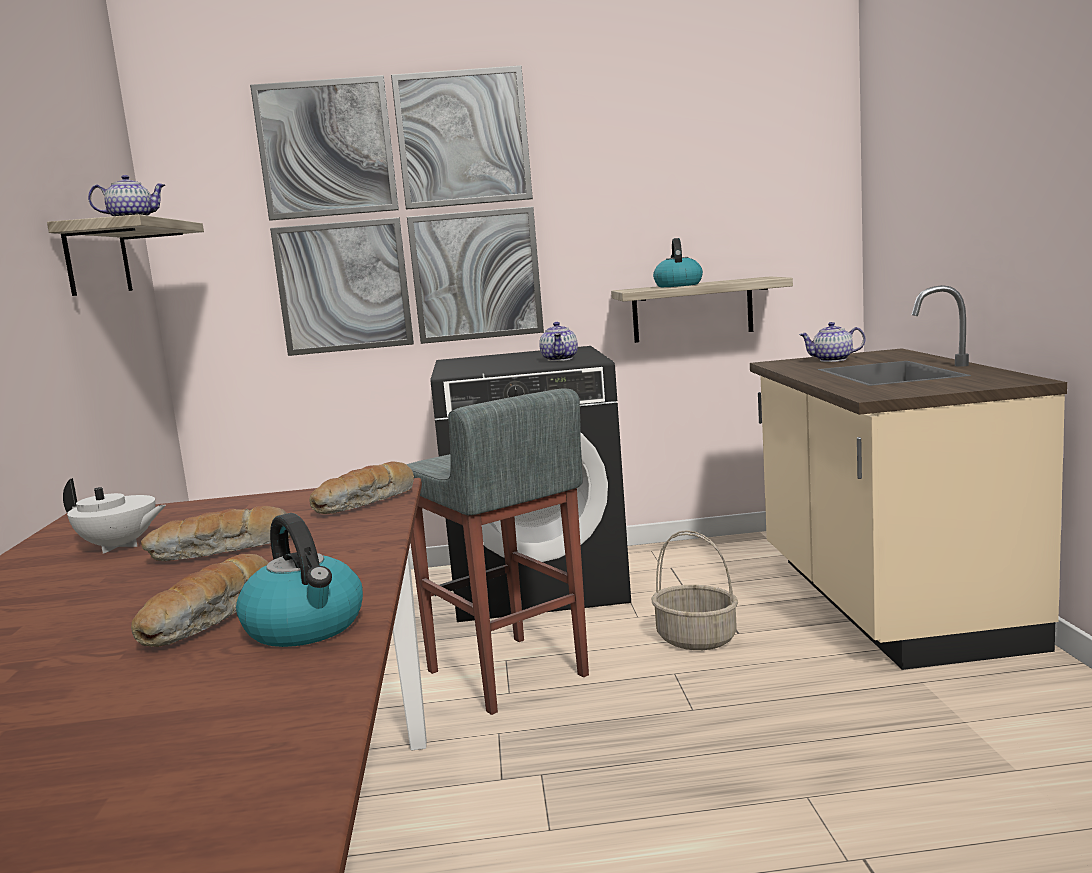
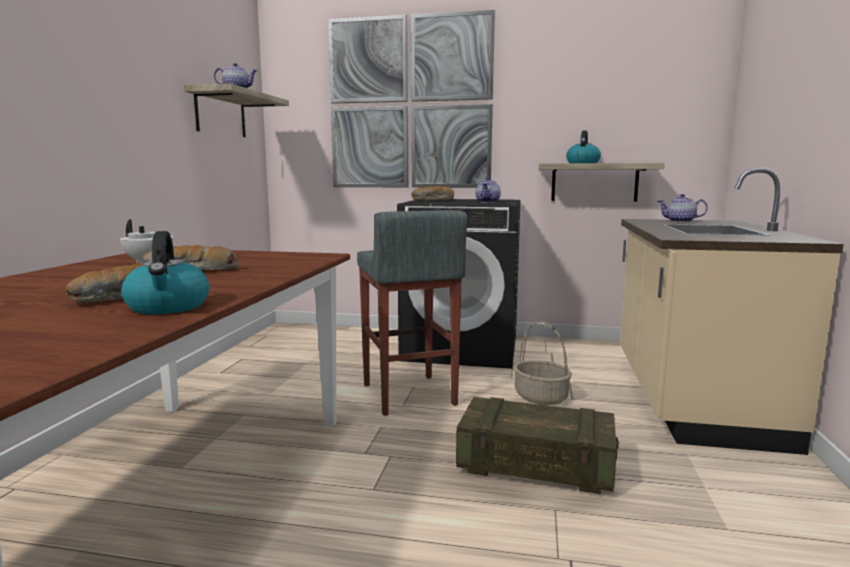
camera: 15 degrees right, 0 degrees up
bread [309,462,414,514] -> bread moved to [411,186,454,201]
none -> crate [456,397,619,494]

